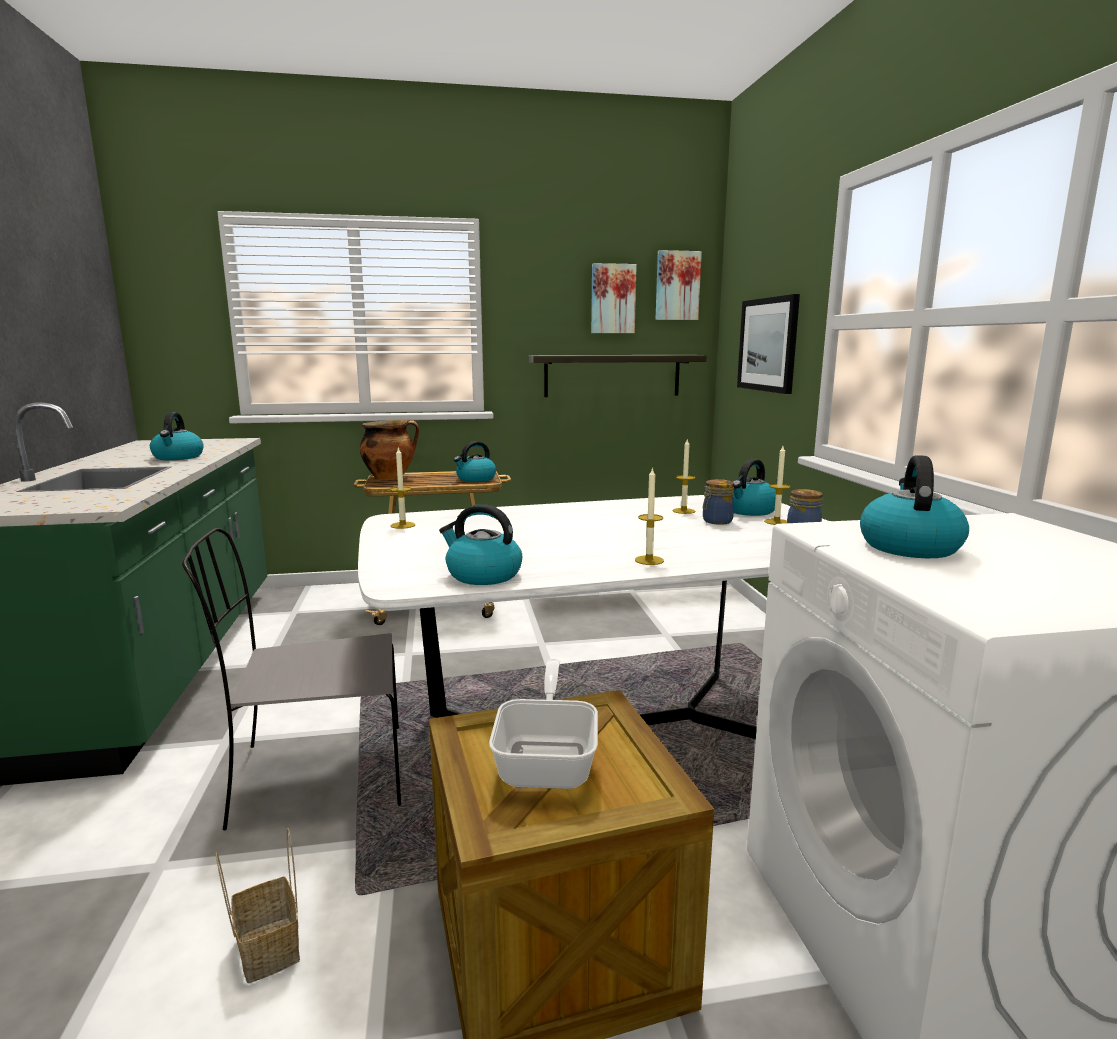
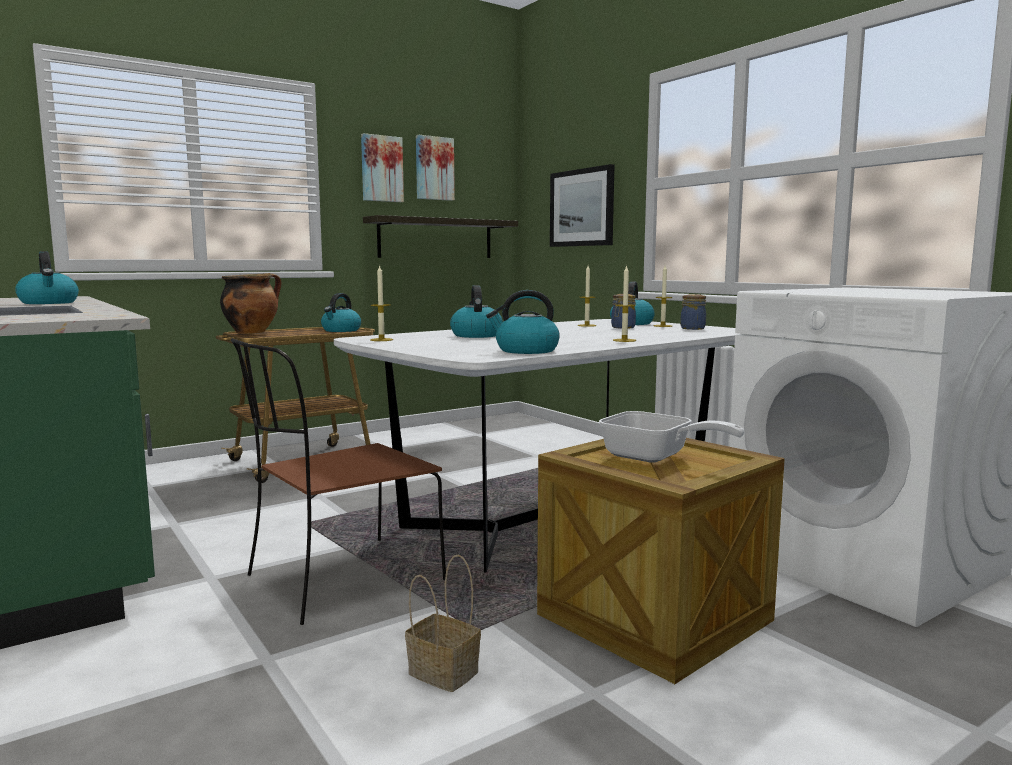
camera: 25 degrees left, 5 degrees down
grey chair [182,528,401,830] -> brown chair [231,338,446,625]
frying pan [489,659,598,789] -> frying pan turned 150 degrees clockwise [599,411,745,463]
picture [655,250,702,320] -> picture moved to [361,133,404,202]
kettle [860,455,969,558] -> kettle moved to [450,285,503,338]

